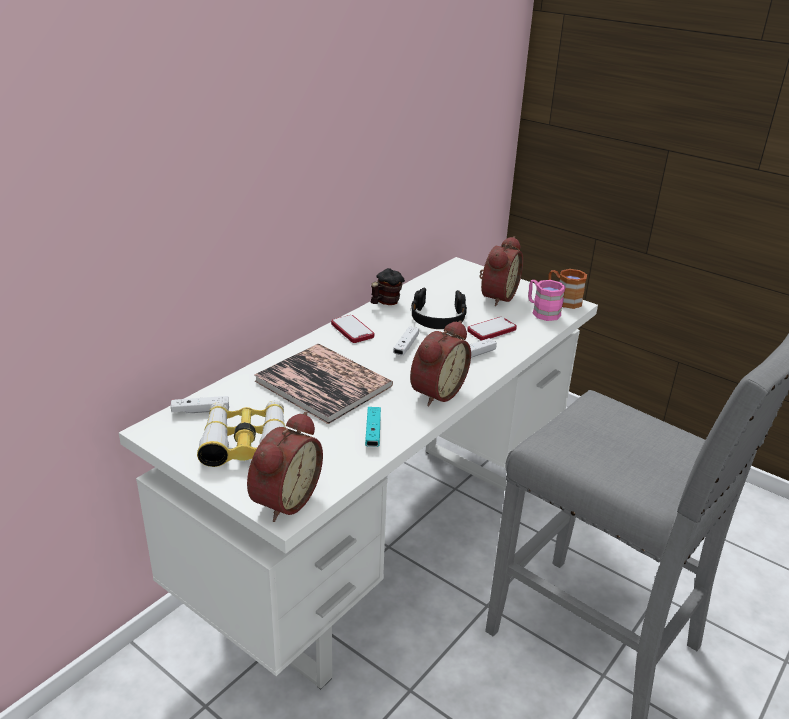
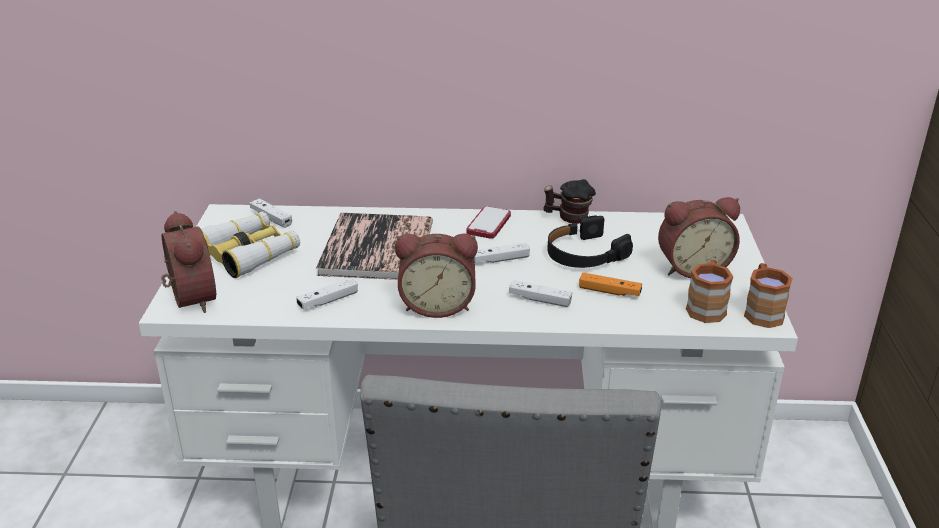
camera: 55 degrees right, 0 degrees up
alarm clock [247,412,323,522] -> alarm clock turned 105 degrees counterclockwise [161,211,216,313]
turquoise game controller [365,407,381,447] -> white game controller [296,278,358,309]
phone [467,317,517,341] -> orange game controller [579,272,642,296]
pink mug [528,280,566,321] -> brown mug [686,260,733,323]

